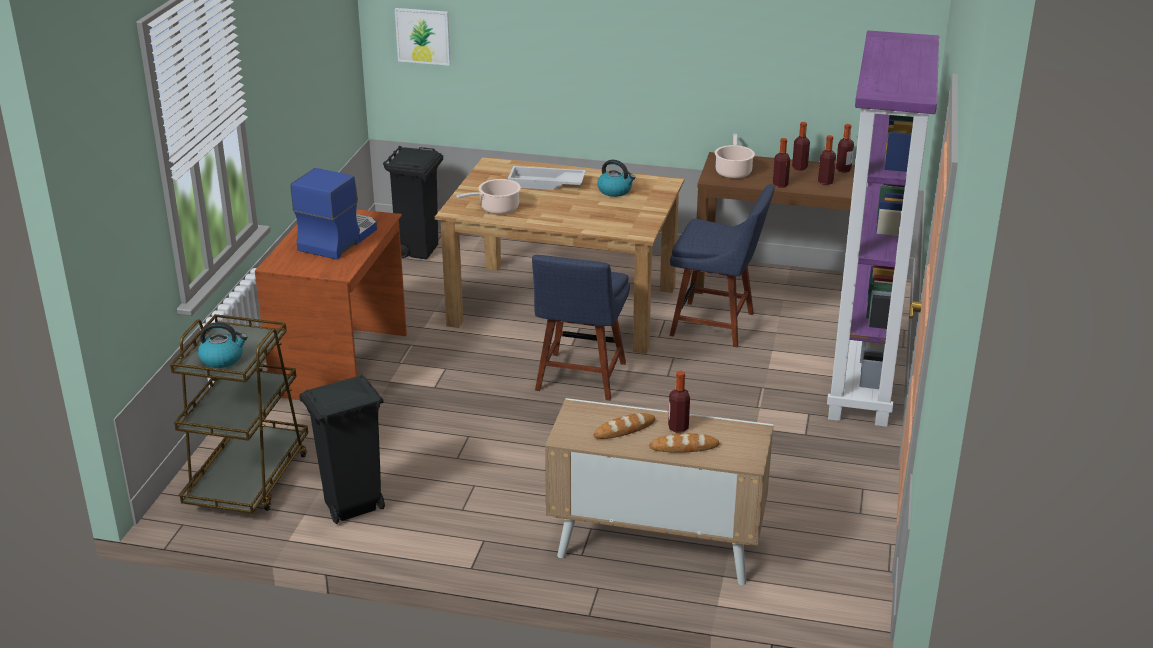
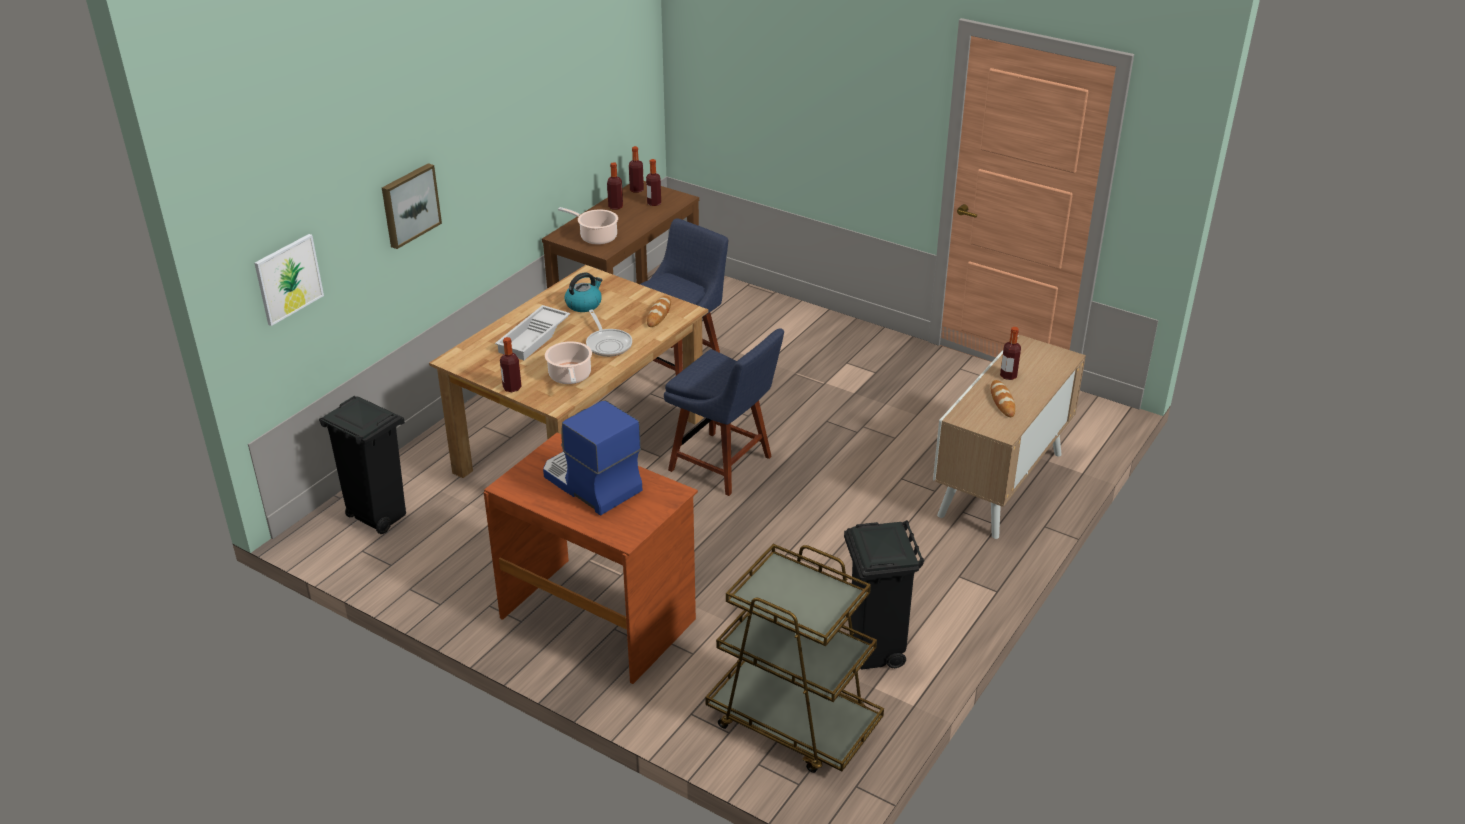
camera: 70 degrees left, 5 degrees up
kettle [198,322,248,368] -> none
bread [649,433,719,453] -> bread moved to [647,296,671,327]
bottle [773,138,790,188] -> bottle moved to [500,337,522,392]
purple bookcase [827,30,939,427] -> none
none -> picture [382,163,442,249]
none -> frying pan [586,310,632,357]

